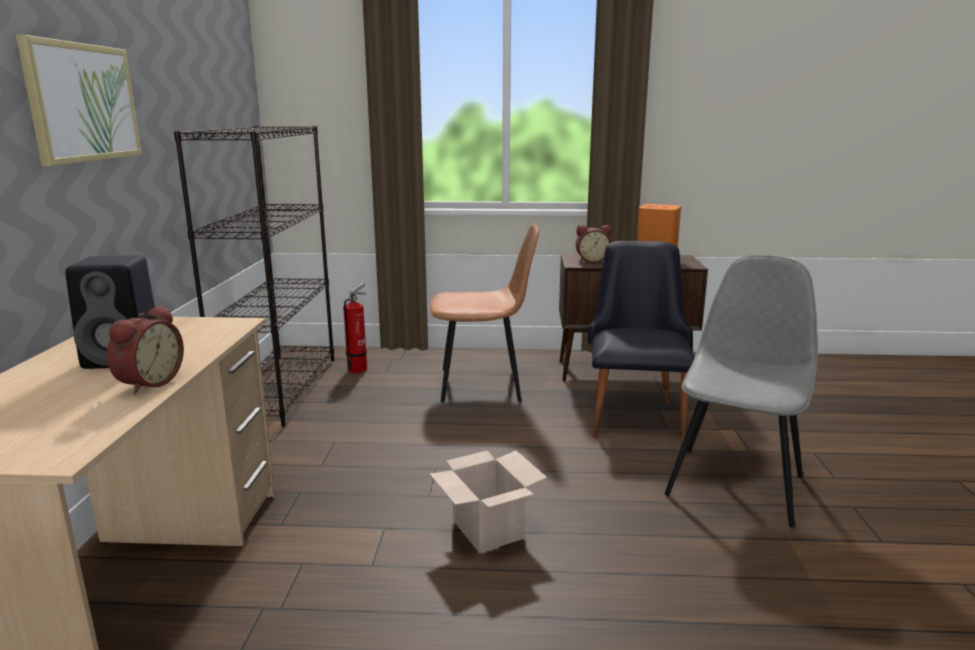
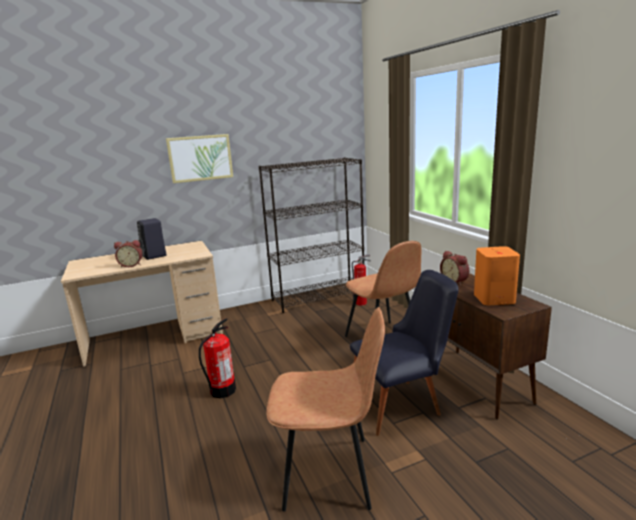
camera: 65 degrees right, 0 degrees up
cardboard box [430,450,547,553] -> fire extinguisher [199,318,236,398]
grey chair [665,255,818,527] -> brown chair [266,307,385,512]

